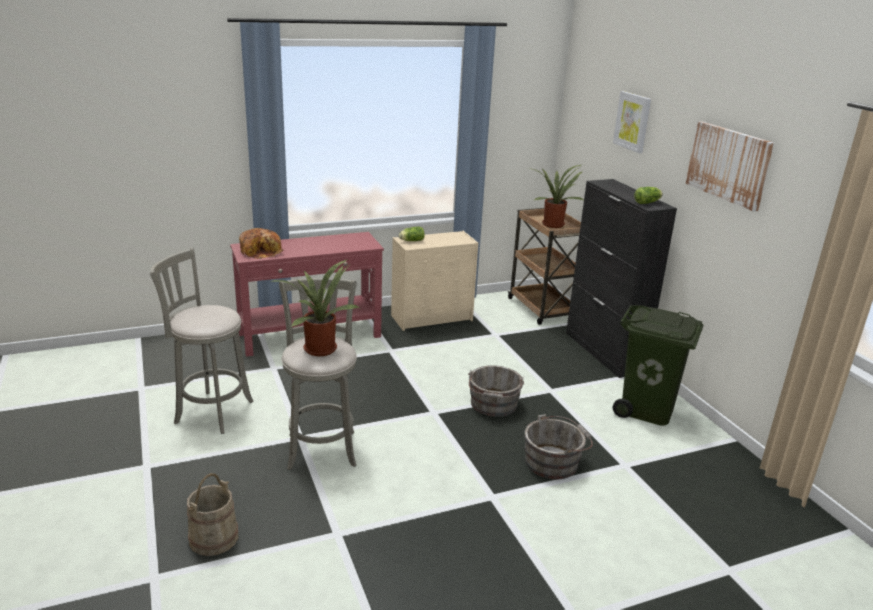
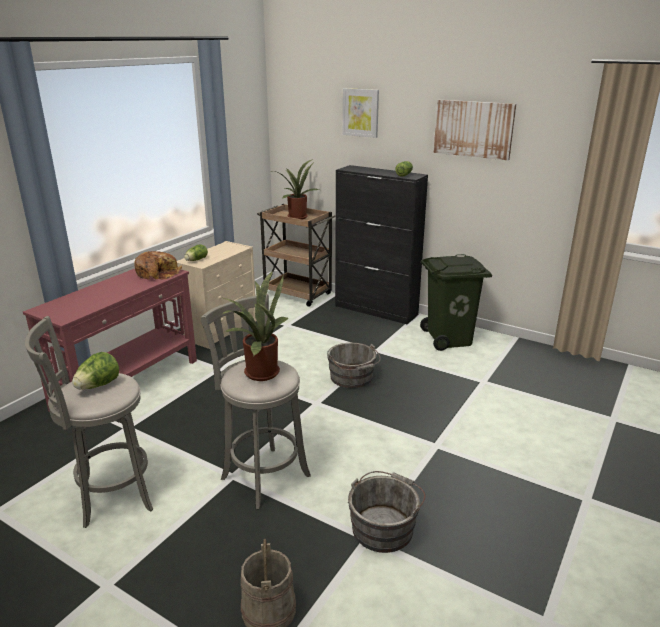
camera: 35 degrees left, 0 degrees up
bread [239,228,283,259] -> bread moved to [134,251,182,280]
grey bucket [524,414,593,479] -> grey bucket moved to [348,471,425,553]
none -> lettuce [72,352,119,390]

